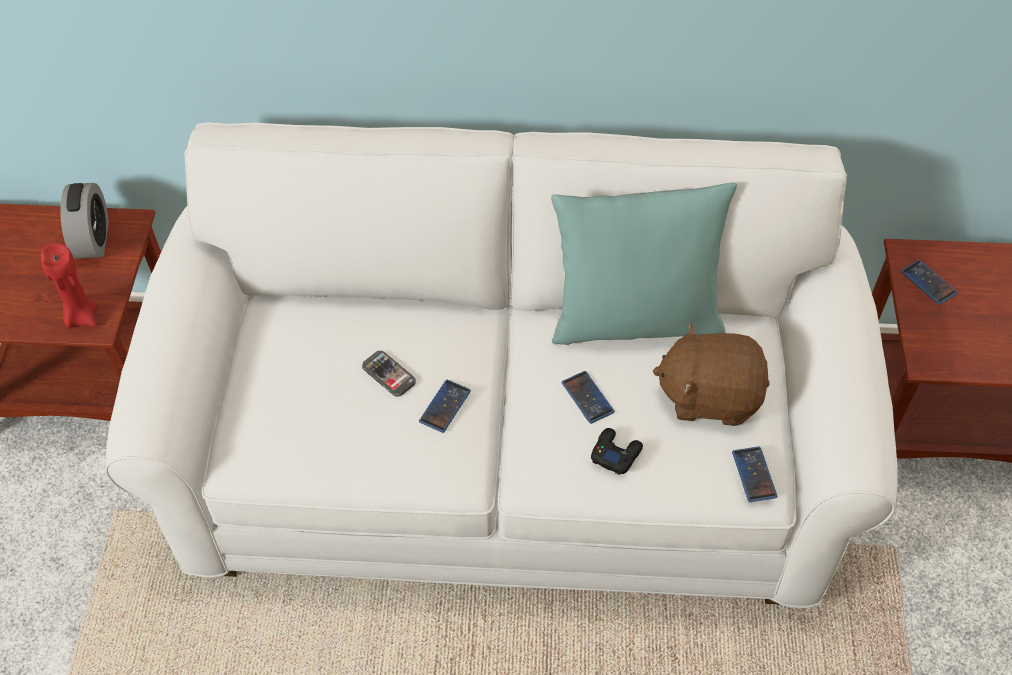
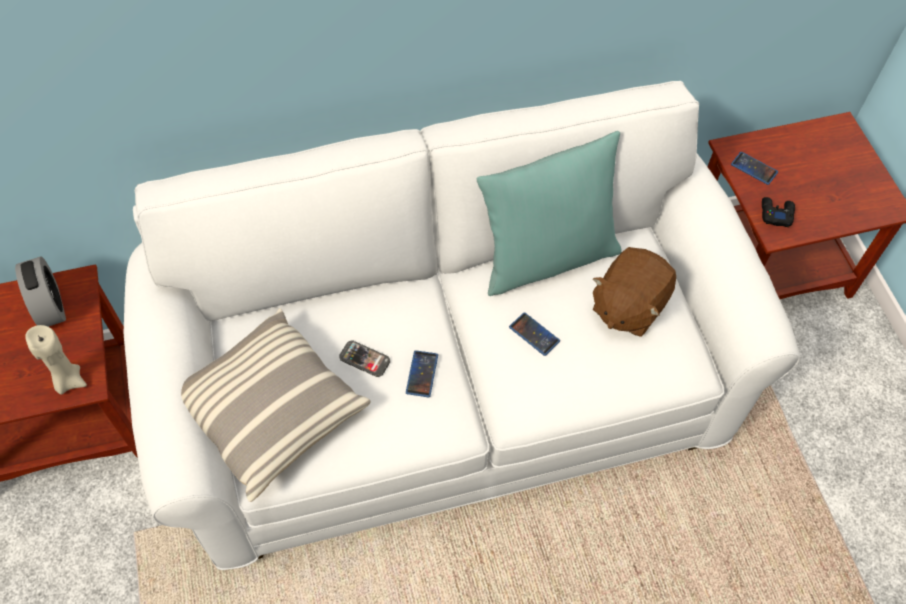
camera: 20 degrees left, 5 degrees up
red candle [41,243,98,328] -> beige candle [25,325,87,395]
black game controller [591,428,643,475] -> black game controller moved to [762,197,795,227]
brown plush toy [653,322,770,426] -> brown plush toy turned 45 degrees counterclockwise [593,247,676,337]
phone [732,447,777,502] -> none
none -> pillow [181,308,370,502]

